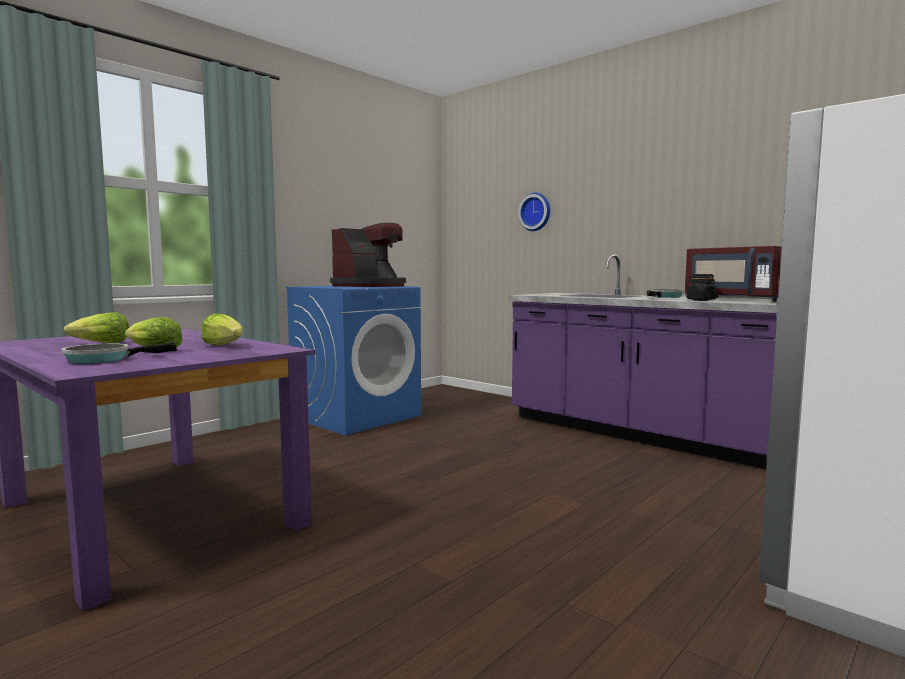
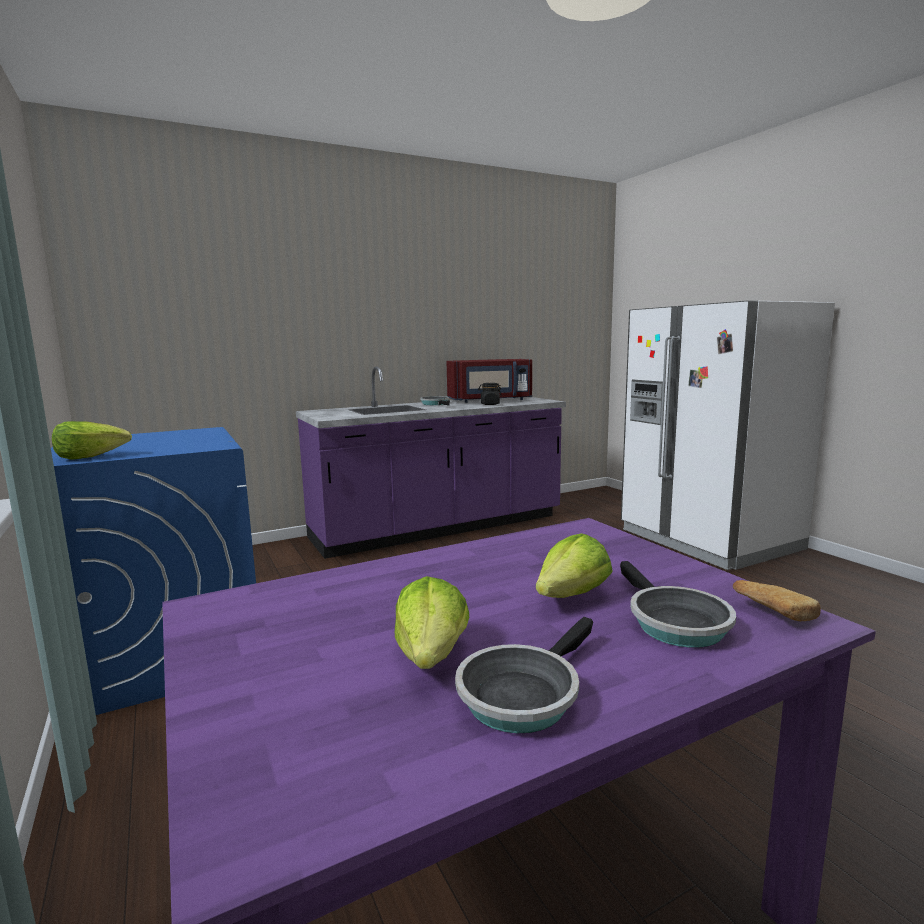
camera: 70 degrees left, 5 degrees up
lettuce [201,313,243,345] -> lettuce moved to [52,421,132,460]
coffee machine [330,223,406,287] -> none
wall clock [518,193,550,231] -> none
none -> frying pan [455,617,593,733]
none -> bread [733,580,821,621]

